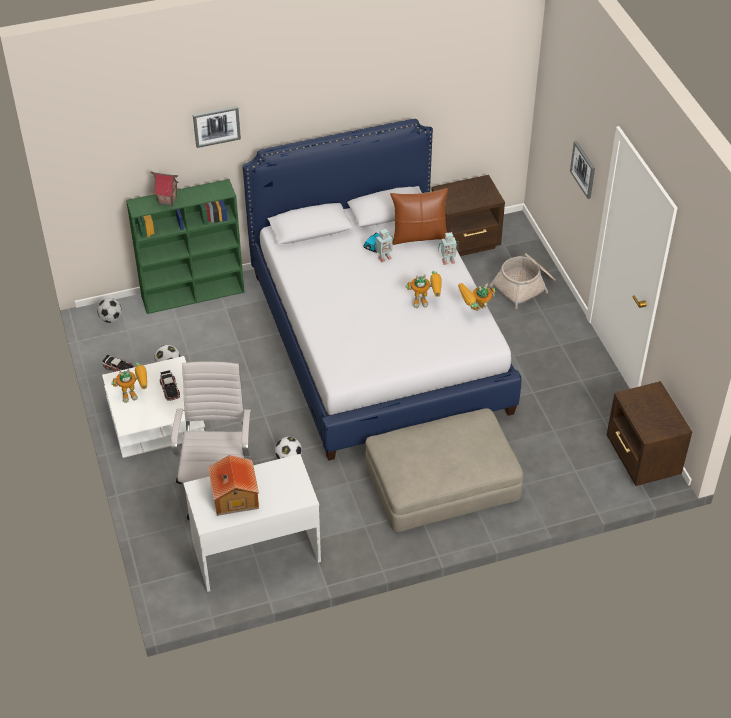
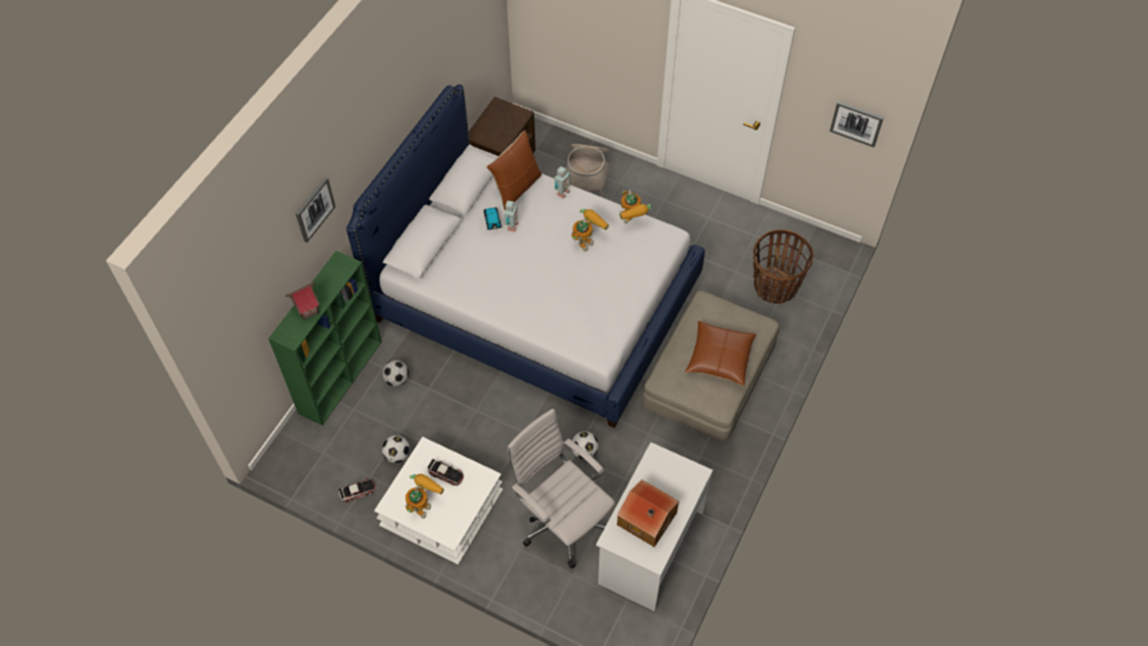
camera: 45 degrees left, 10 degrees up
football [97,298,122,323] -> football moved to [382,360,409,386]
toy robot [458,283,495,311] -> toy robot turned 45 degrees counterclockwise [619,190,651,224]
picture [570,141,595,199] -> picture moved to [830,101,884,147]
brown nightstand [607,381,692,486] -> none
none -> brown pillow [685,321,756,386]
none -> basket [753,230,814,304]

